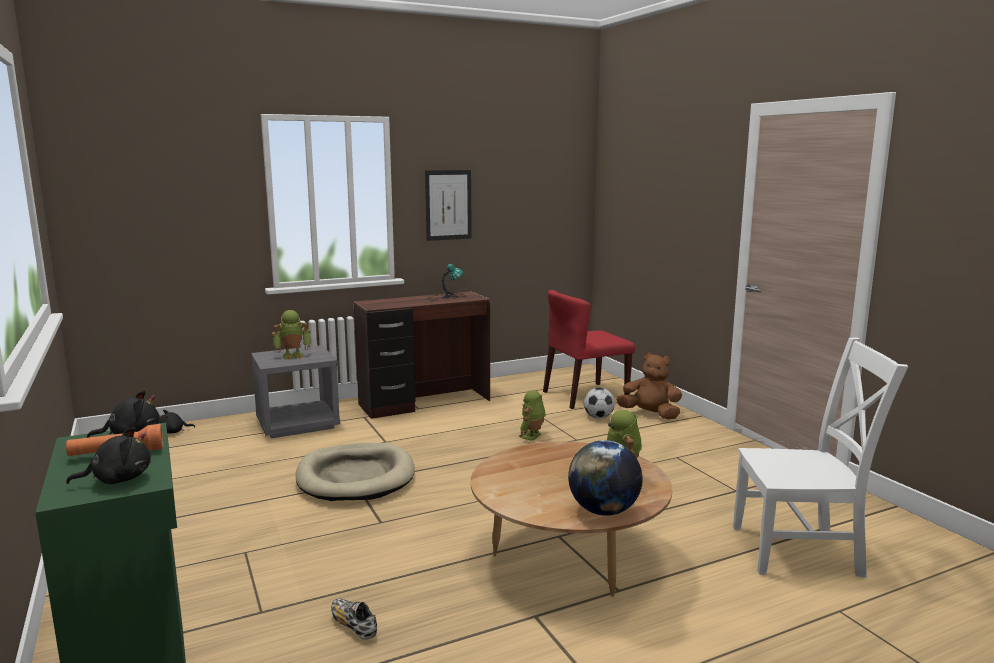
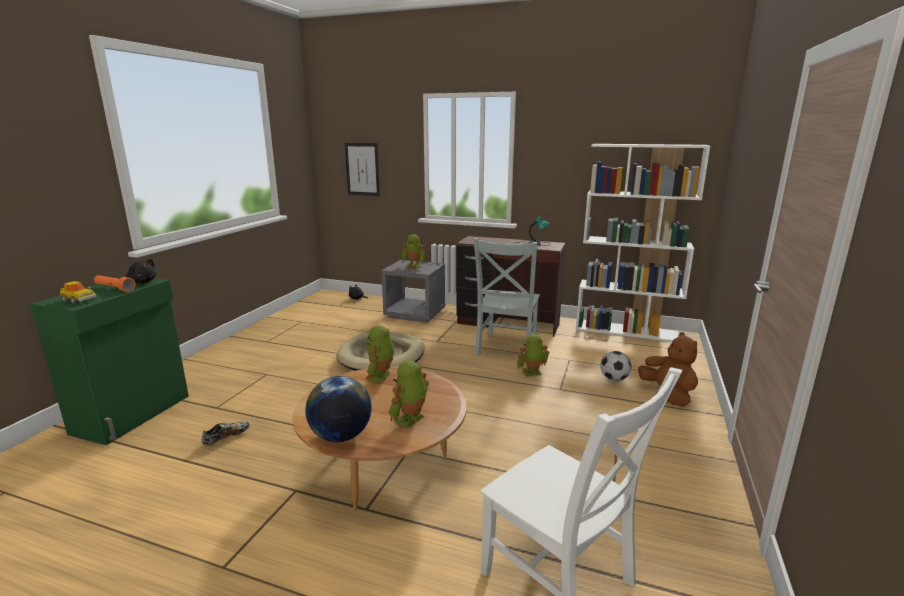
camera: 45 degrees right, 5 degrees up
black plush toy [66,427,151,484] -> toy car [60,281,96,304]
shoe [331,598,377,640] -> shoe turned 45 degrees clockwise [201,421,250,446]
picture [425,170,472,241] -> picture moved to [345,143,380,196]
red chair [543,290,635,409] -> none
none -> toy robot [365,325,395,383]
none -> grey chair [473,238,540,356]
none -> white bookcase [576,144,710,342]

